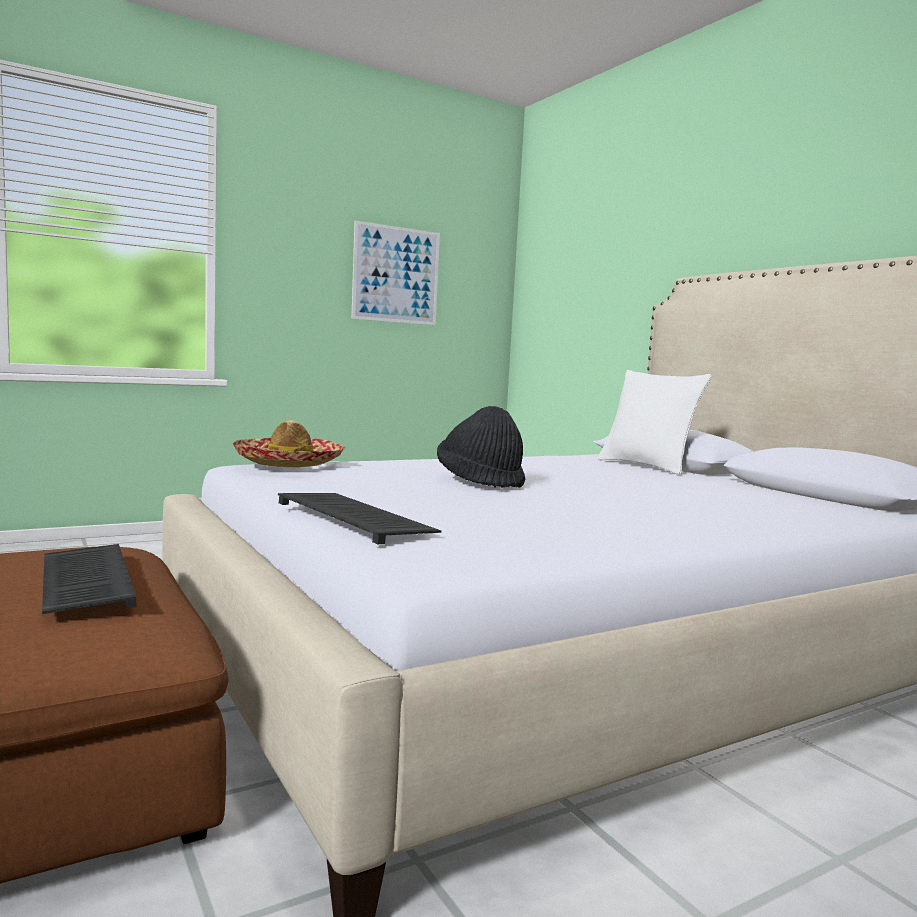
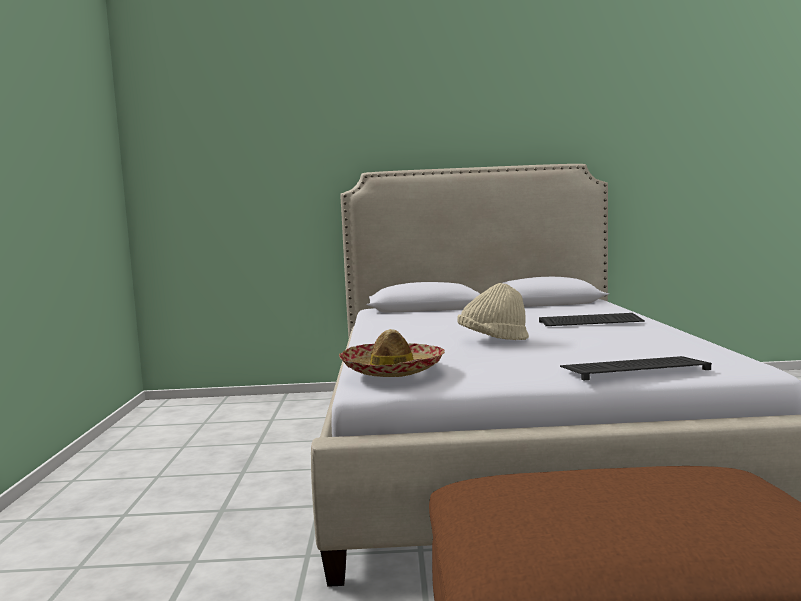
camera: 60 degrees left, 0 degrees up
keyboard [42,544,137,614] -> keyboard moved to [539,313,645,326]
picture [351,220,440,325] -> none
black hat [437,406,525,488] -> beige hat [457,283,529,340]
white pillow [598,370,711,475] -> none

